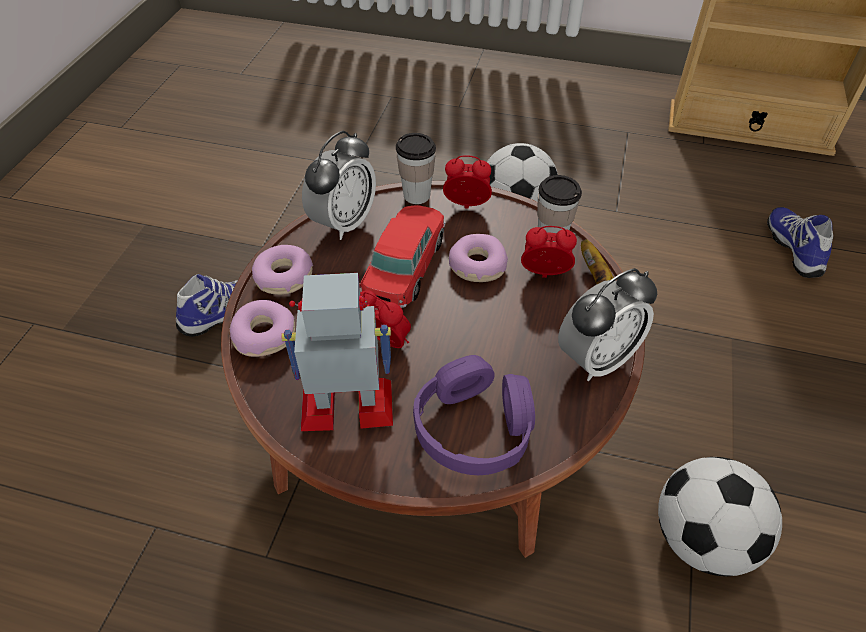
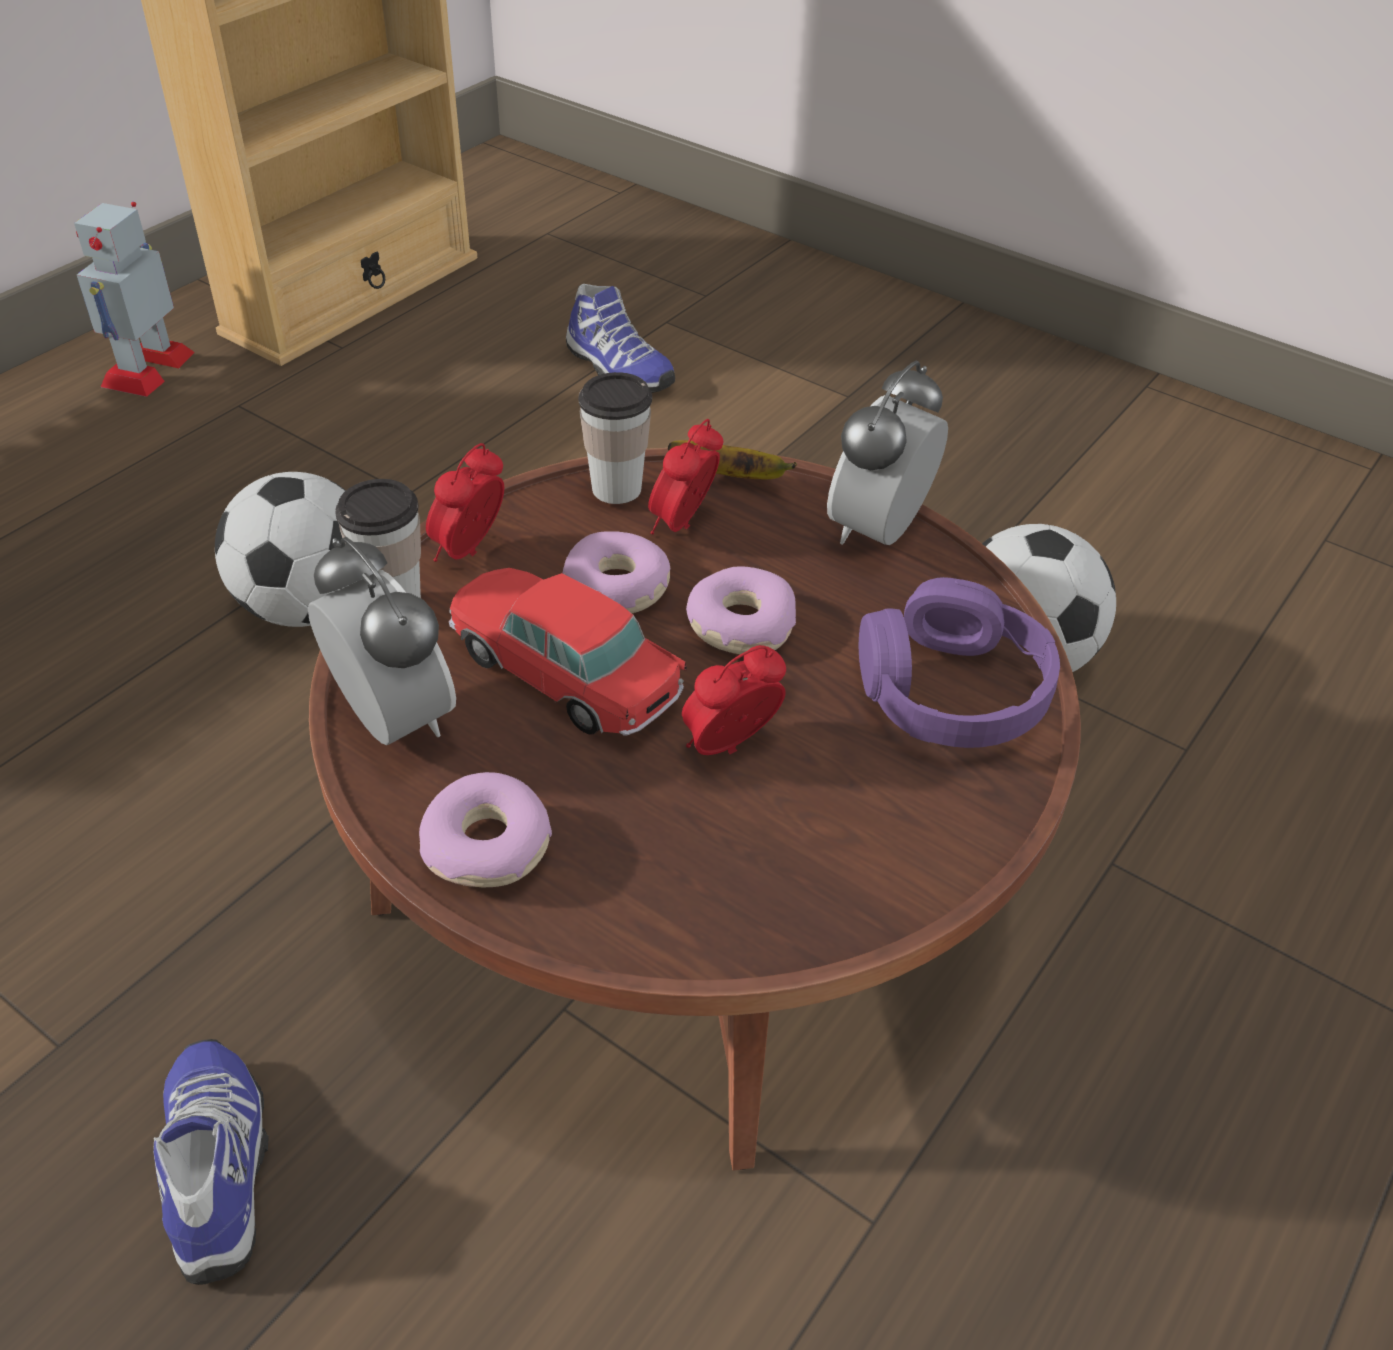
camera: 70 degrees left, 5 degrees down
donut [229,300,295,357] -> donut moved to [686,566,796,654]
toy robot [281,273,393,431] -> toy robot moved to [74,202,195,397]
alarm clock [558,268,657,381] -> alarm clock turned 135 degrees counterclockwise [827,361,948,545]
shoe [767,207,833,278] -> shoe turned 150 degrees counterclockwise [566,284,675,393]

